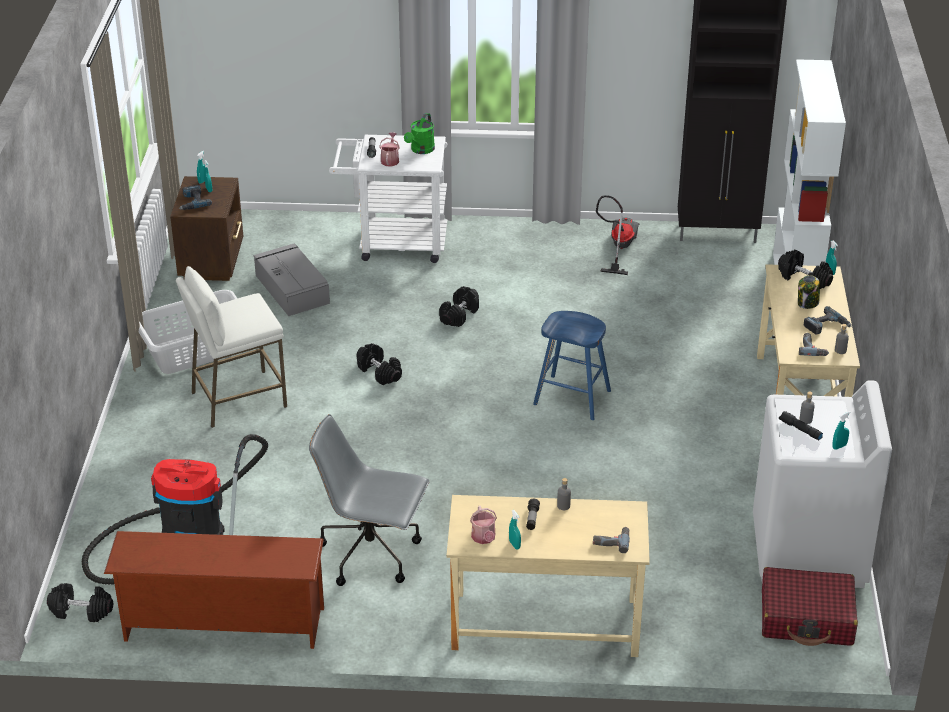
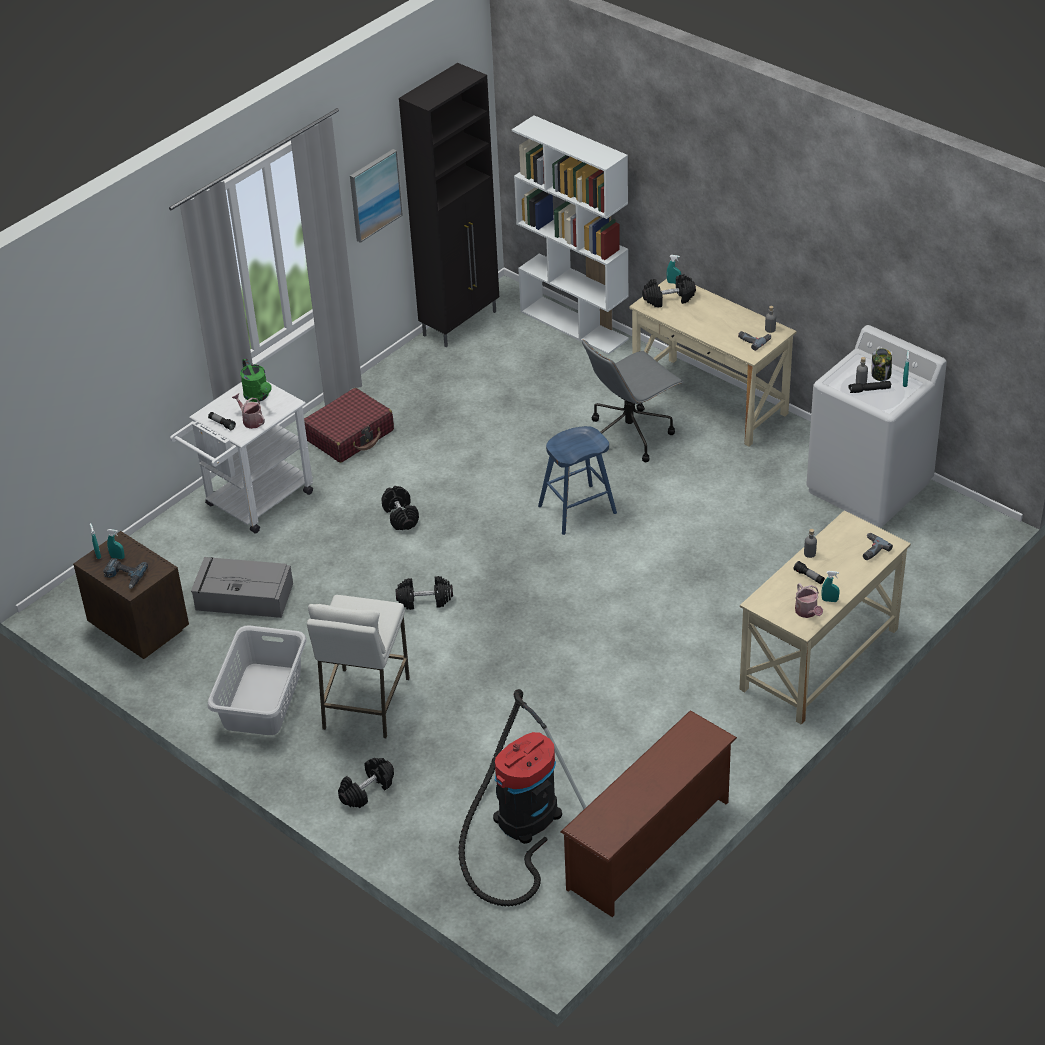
camera: 50 degrees left, 5 degrees up
black dumbbell [47,583,113,622] -> black dumbbell moved to [338,758,394,808]
grey office chair [309,414,429,586] -> grey office chair moved to [582,340,684,462]
watering can [470,506,497,544] -> watering can turned 45 degrees clockwise [795,583,823,618]
vacuum cleaner [596,195,639,275] -> none
red suitcase [762,567,858,646] -> red suitcase moved to [304,388,394,463]
jar [798,275,820,309] -> jar moved to [871,348,892,381]
power drill [804,306,852,335] -> none
none -> picture [350,149,403,243]

